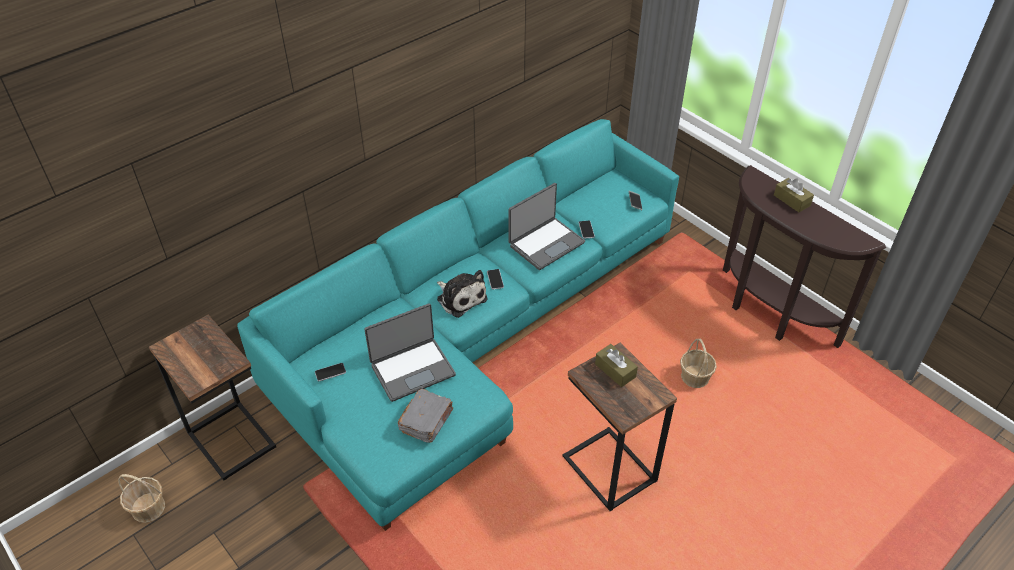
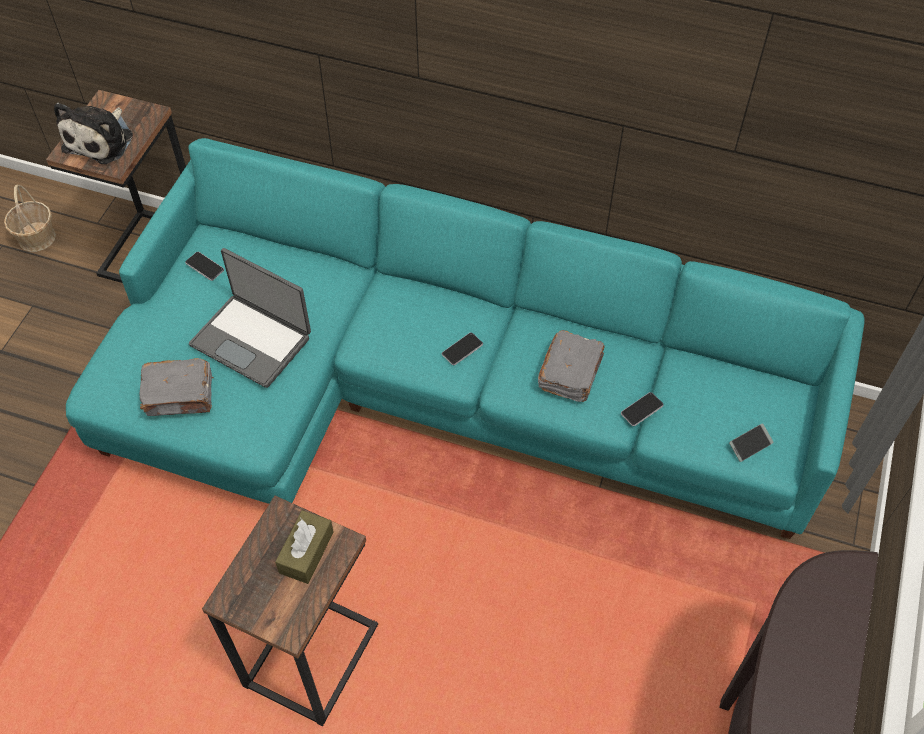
camera: 60 degrees right, 10 degrees up
plush toy [437,270,488,318] -> plush toy moved to [54,103,133,164]
laptop [508,183,585,270] -> grey book [538,330,605,402]
basket [680,339,717,388] -> none
brown tissue box [774,178,814,212] -> none

